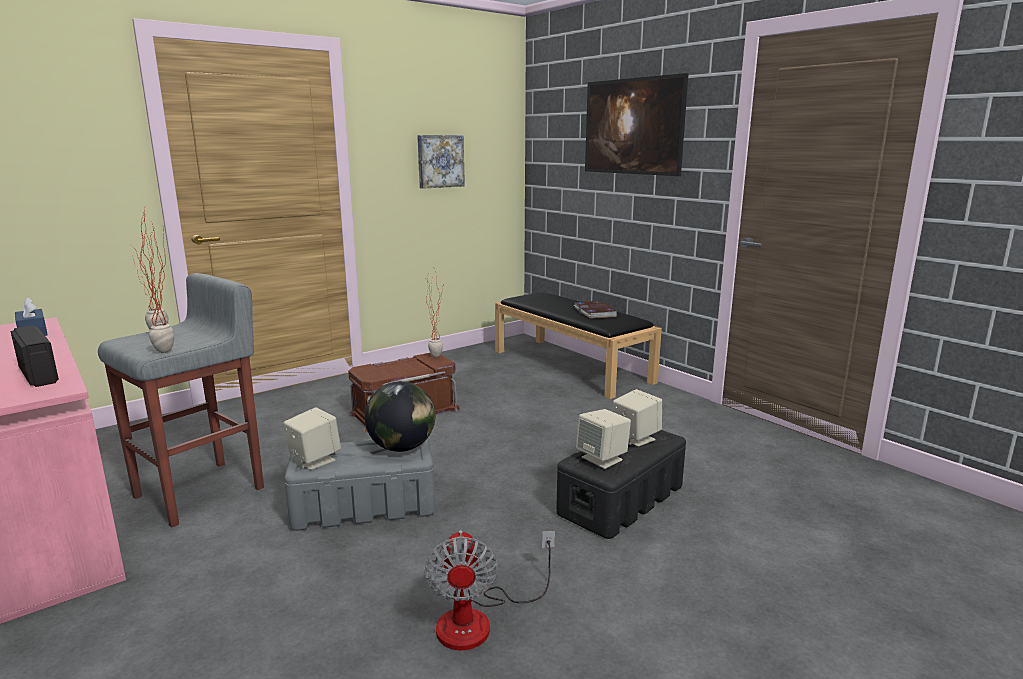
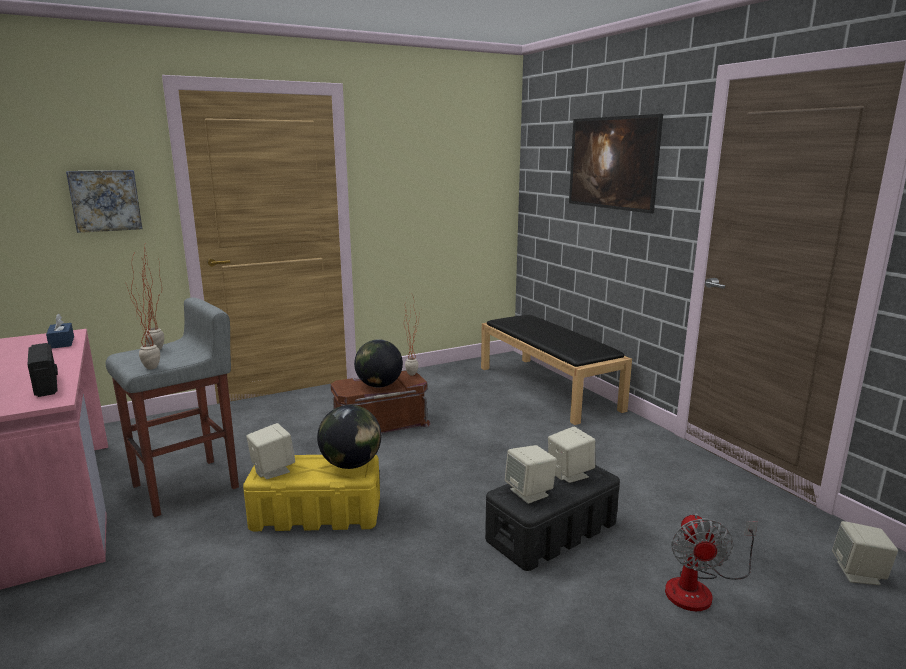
camera: 10 degrees right, 0 degrees up
grey storage box [284,438,435,531] -> yellow storage box [243,455,380,531]
picture [417,135,465,188] -> picture moved to [66,170,142,233]
fan [424,530,555,650] -> fan moved to [665,513,758,611]
book [574,301,617,319] -> none
none -> globe [354,339,403,388]
none -> beige speaker [832,521,898,585]

